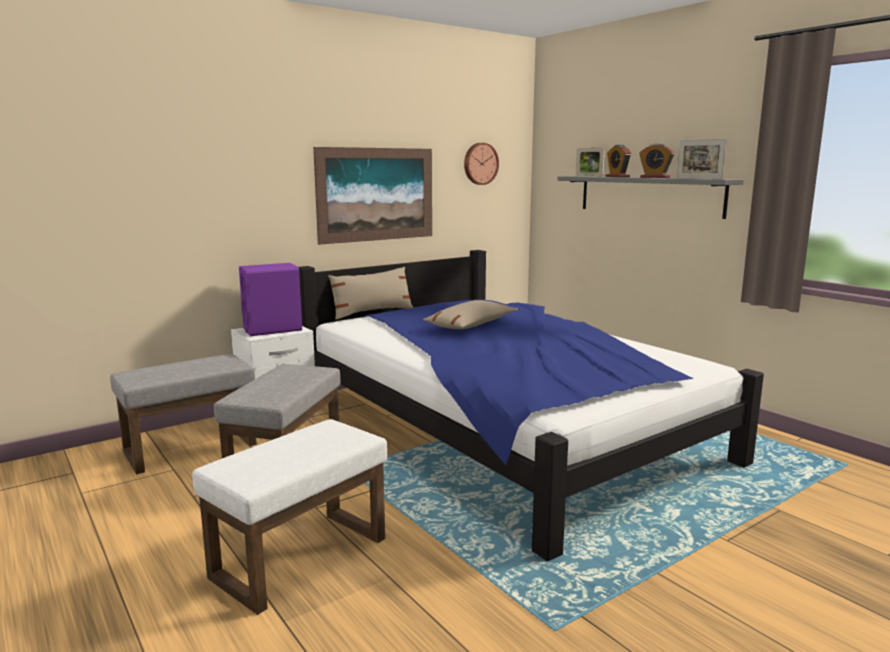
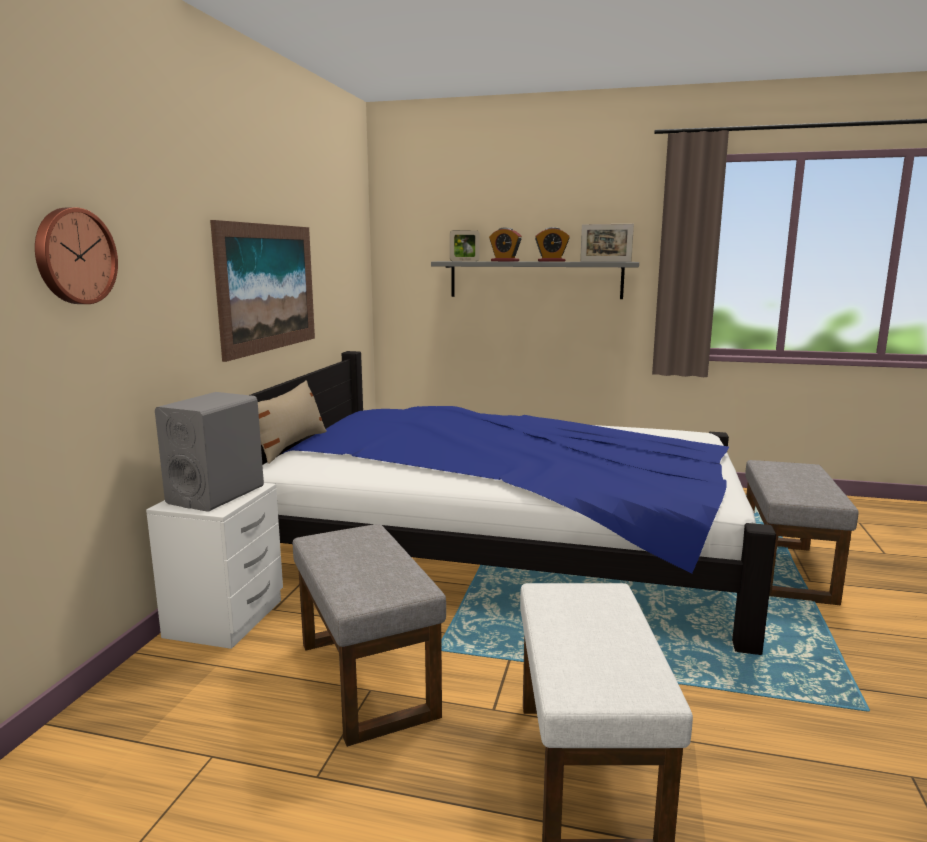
camera: 40 degrees left, 0 degrees up
grey ottoman [110,354,257,475] -> grey ottoman moved to [745,460,859,606]
purple speaker [239,263,302,336] -> grey speaker [155,392,264,512]
beige pillow [423,300,518,329] -> none
wall clock [464,143,499,185] -> wall clock moved to [35,207,118,304]

